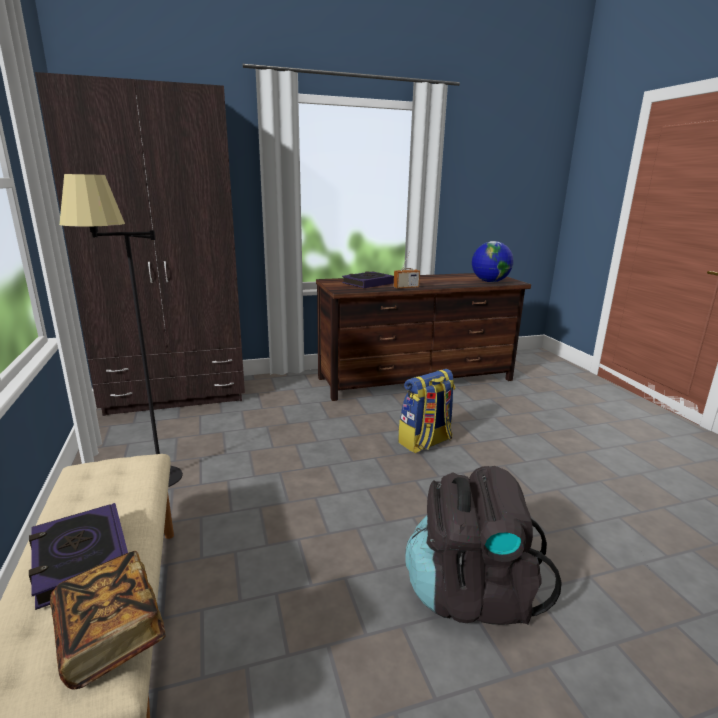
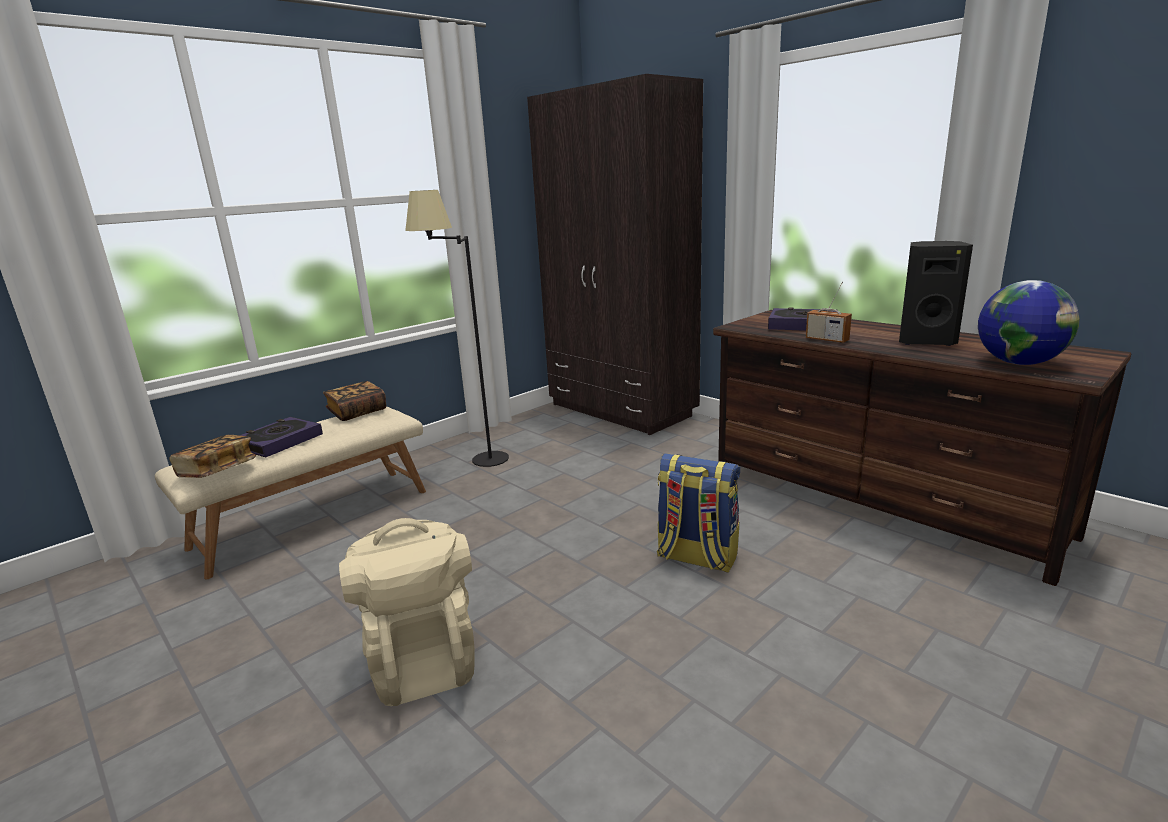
camera: 65 degrees right, 0 degrees up
black backpack [406,466,562,625] -> beige backpack [339,518,475,706]
none -> book [323,381,386,421]
none -> black speaker [899,241,973,346]

